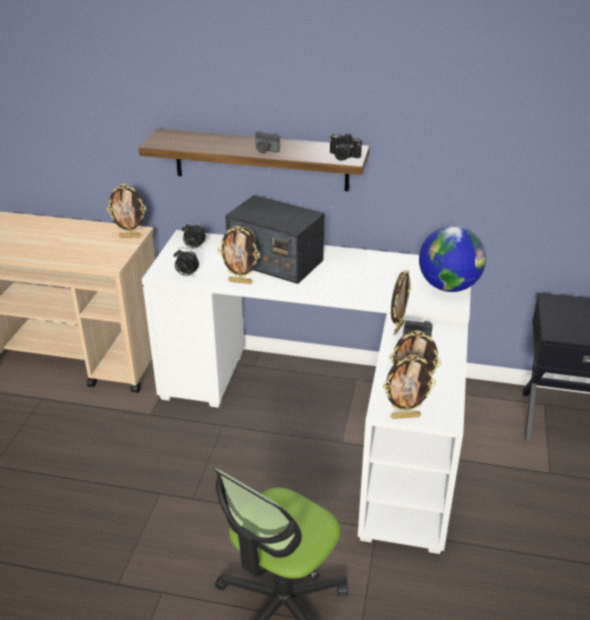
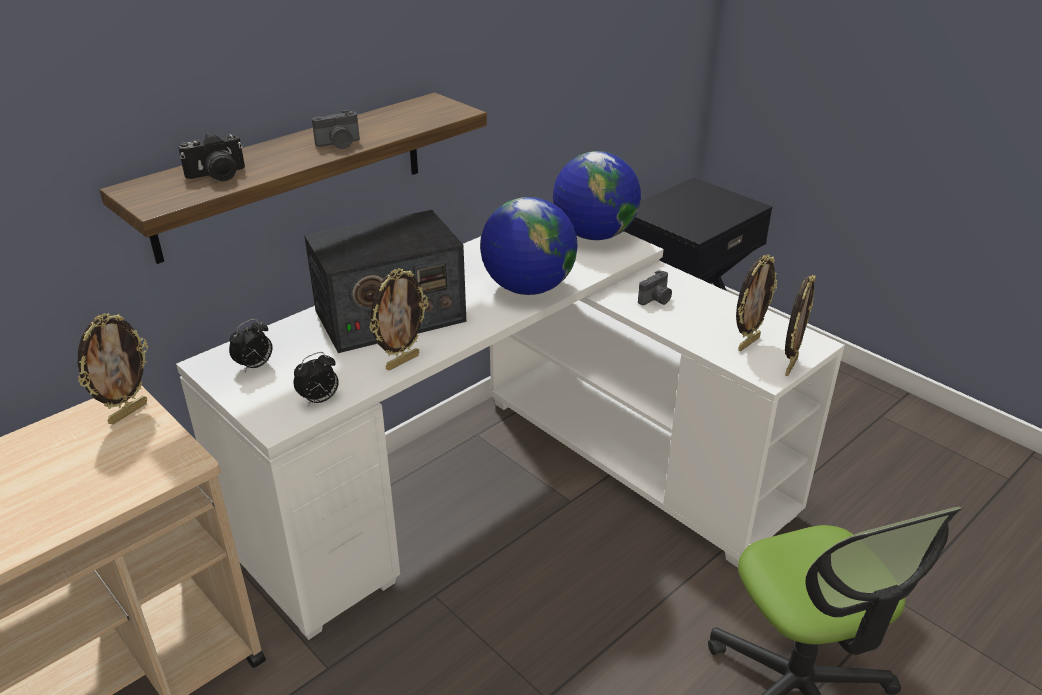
camera: 55 degrees left, 0 degrees up
camera [329,133,362,161] -> camera moved to [178,132,245,181]
picture frame [391,270,411,335] -> none
none -> globe [480,197,578,295]

